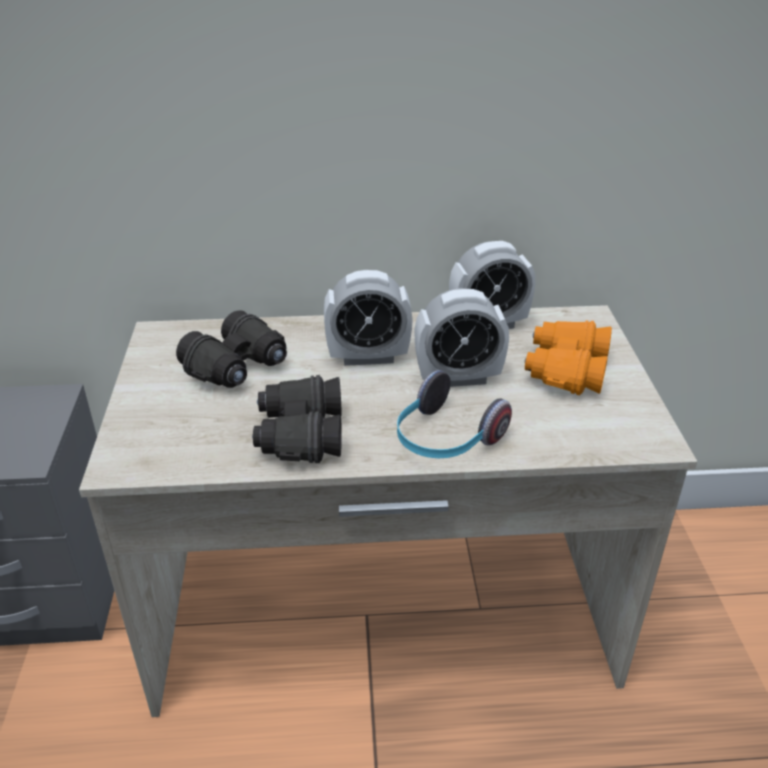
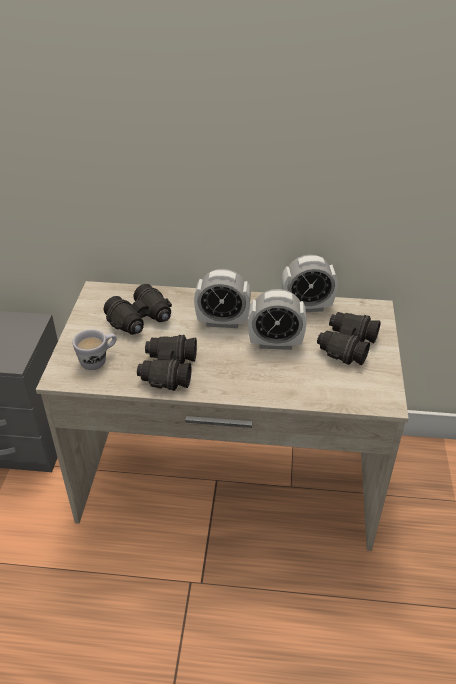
camera: 10 degrees right, 5 degrees up
headphones [397,370,512,458] -> none
orange binoculars [525,321,612,396] -> black binoculars [317,312,381,365]
none -> white mug [72,329,117,370]

